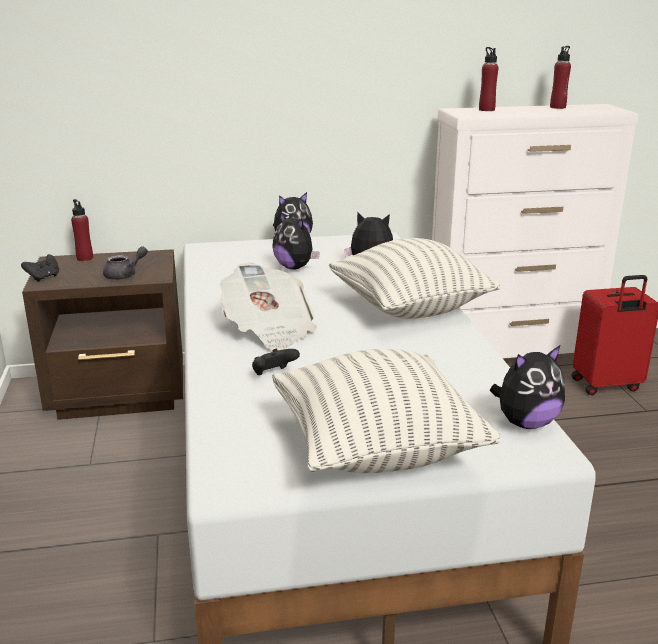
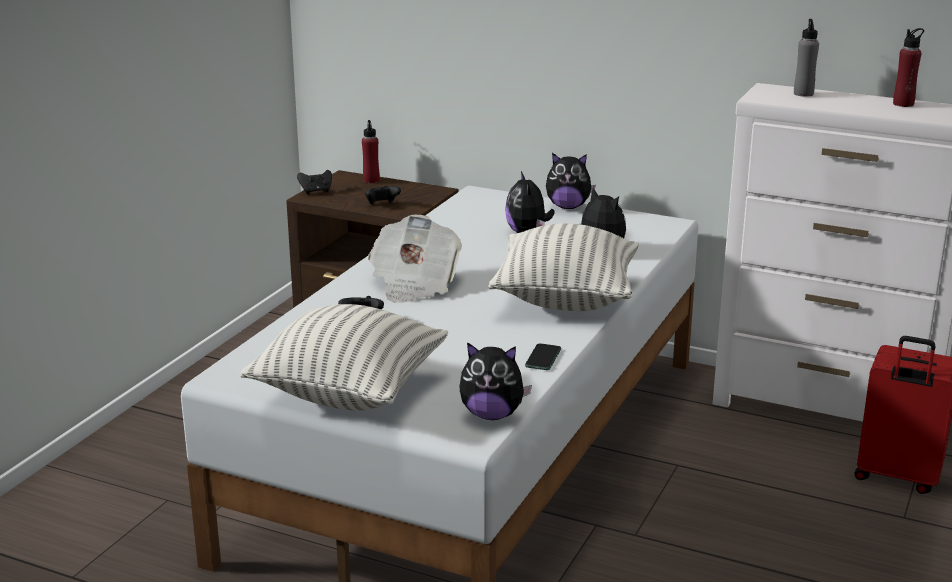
camera: 35 degrees right, 0 degrees up
grey teapot [103,246,148,280] -> black game controller [365,186,401,204]
red bottle [479,47,499,111] -> grey bottle [794,19,819,97]
none -> phone [525,343,561,370]

